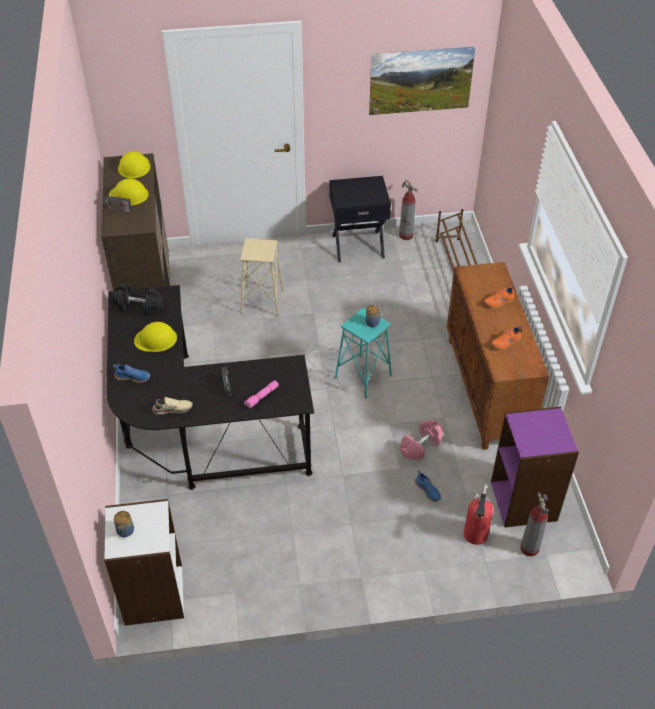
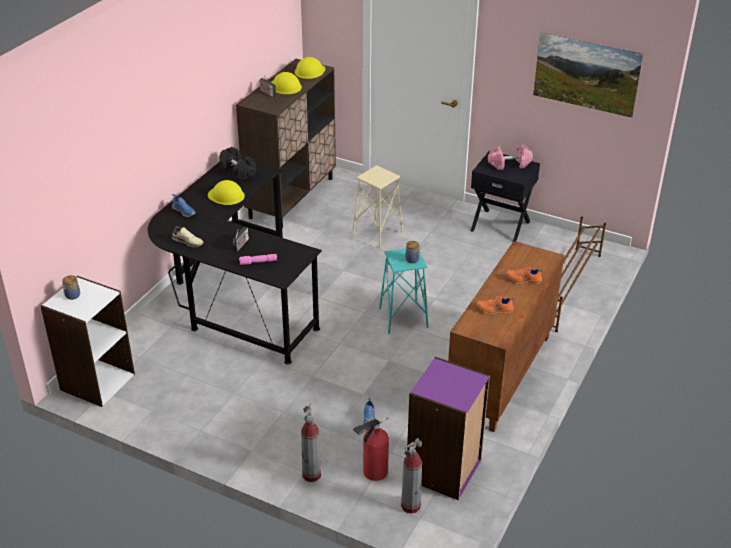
camera: 35 degrees right, 10 degrees down
fire extinguisher [399,179,418,240] -> fire extinguisher moved to [301,404,321,482]
pink dumbbell [400,420,444,461] -> pink dumbbell moved to [488,144,533,170]

